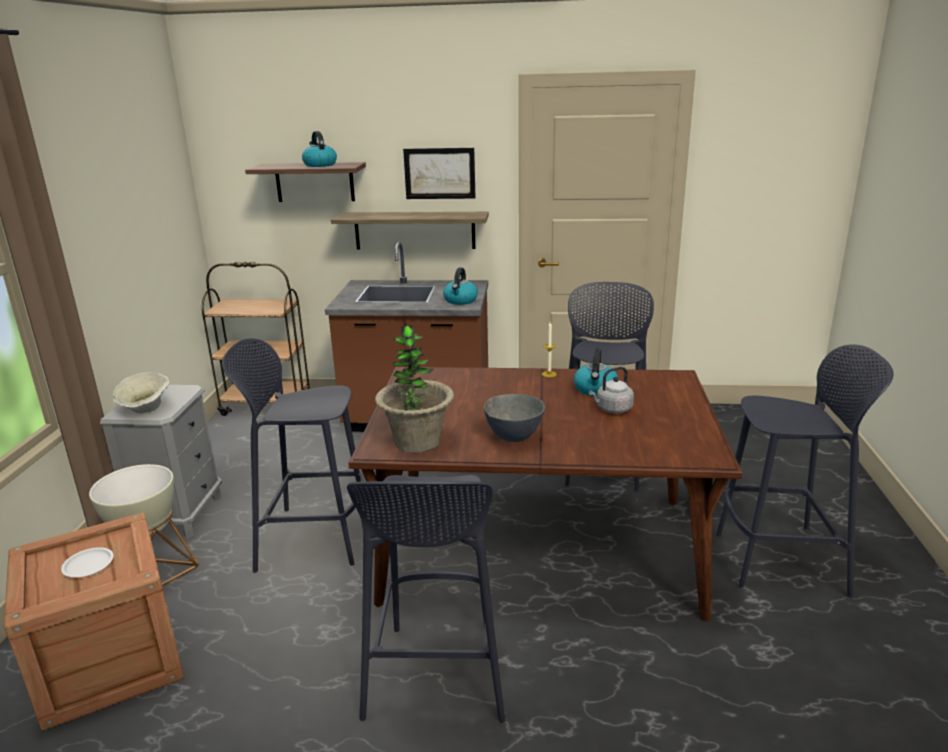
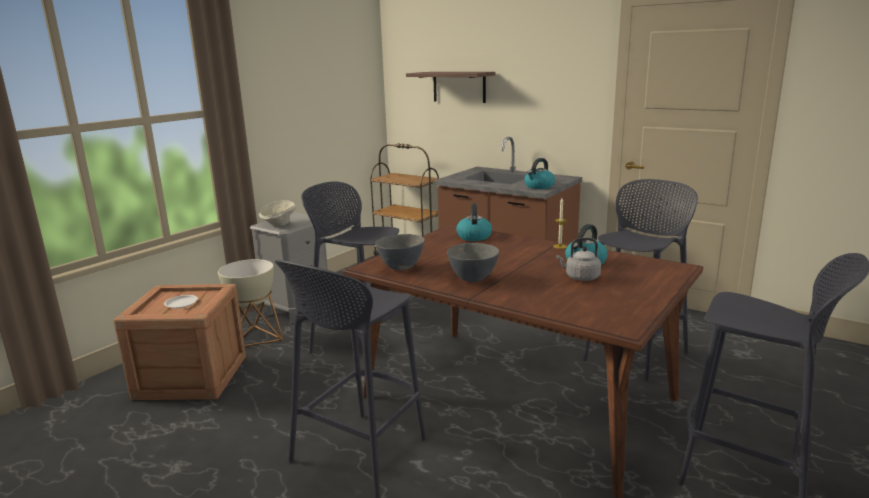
camera: 30 degrees right, 5 degrees down
kettle [302,131,337,167] -> kettle moved to [456,203,492,241]
shelf [331,212,489,249] -> none
potted plant [375,326,454,453] -> grey bowl [376,234,425,270]
picture [403,148,475,199] -> none

